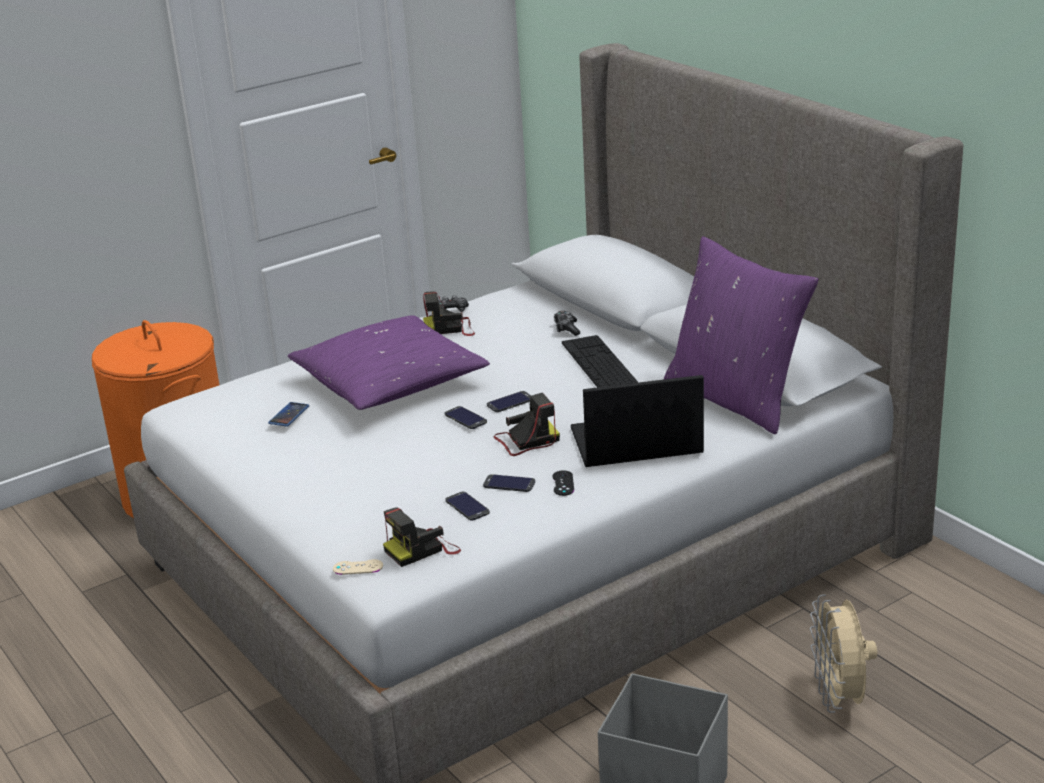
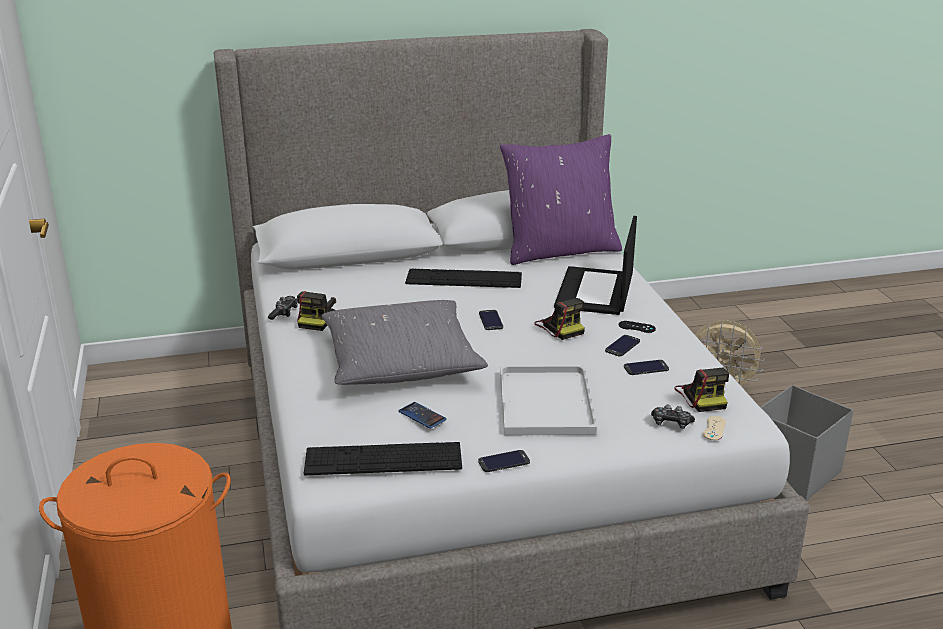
camera: 70 degrees left, 0 degrees up
purple pillow [288,315,490,410] -> grey pillow [321,300,488,385]
phone [445,406,487,429] -> phone moved to [478,450,530,472]
camera [494,393,560,456] -> camera turned 150 degrees clockwise [534,298,585,340]
game controller [554,311,580,336] -> game controller moved to [651,405,695,429]
none -> keyboard [304,442,462,475]
none -> white tray [500,366,597,436]

